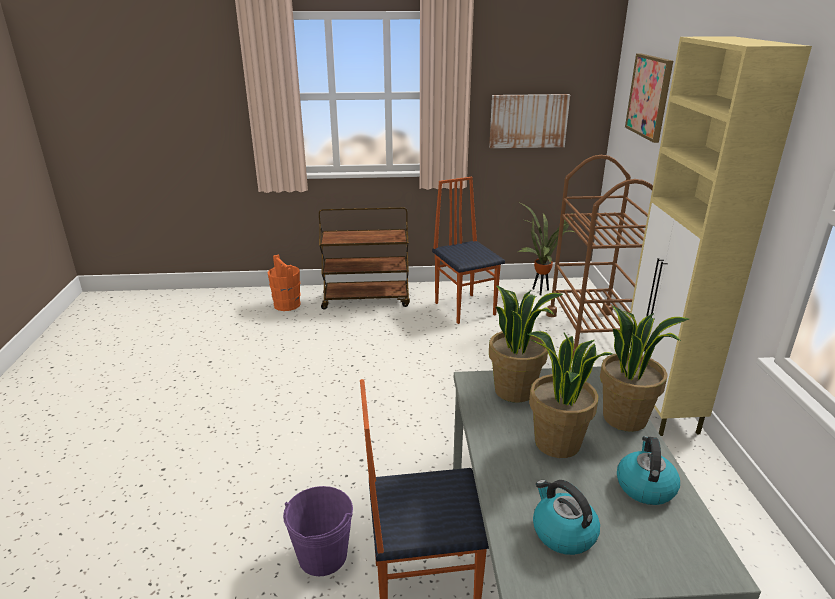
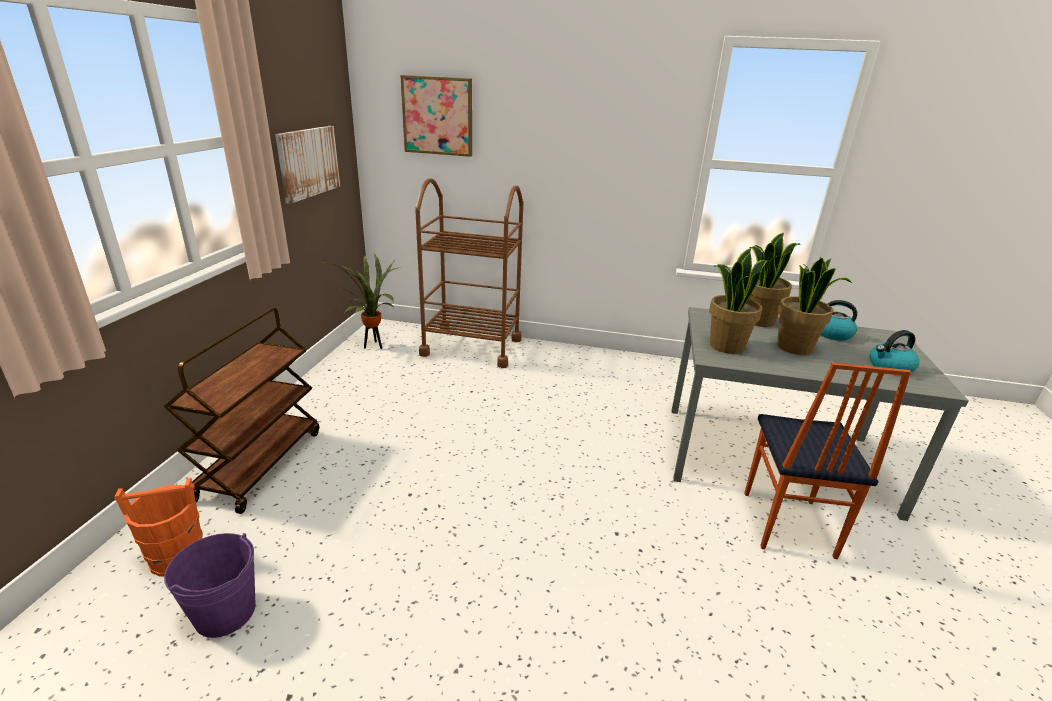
camera: 75 degrees left, 0 degrees up
purple bucket [283,486,353,576] -> purple bucket moved to [164,533,256,638]
chair [432,177,505,324] -> none
beige cabinet [629,36,812,436] -> none

